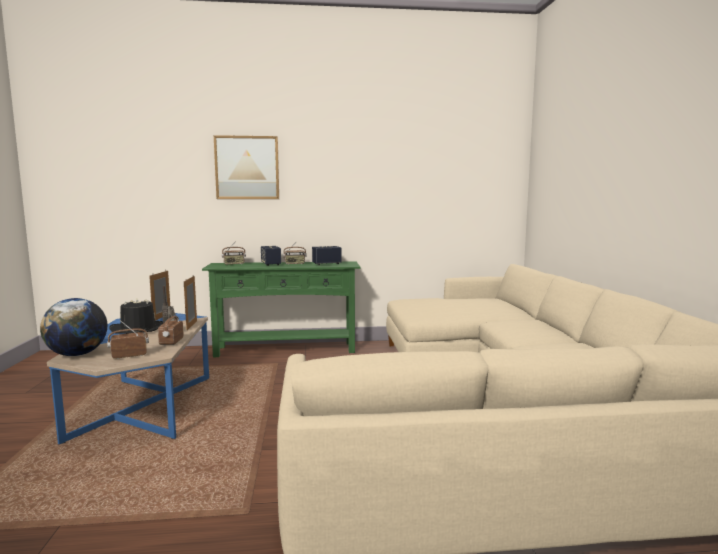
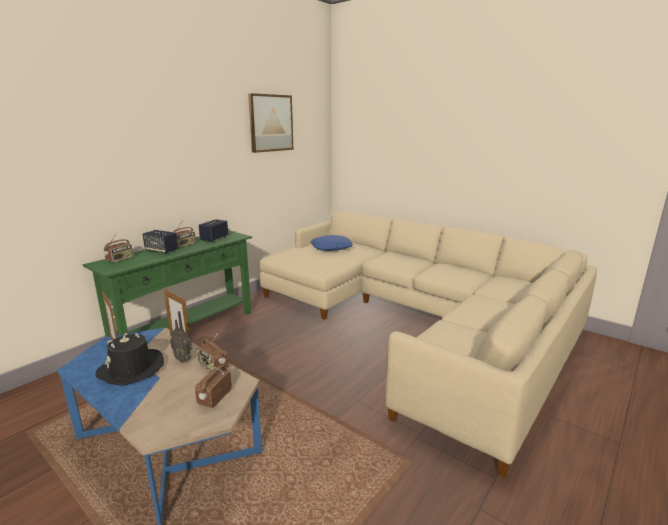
camera: 45 degrees left, 10 degrees up
globe [40,298,108,356] -> none
picture [214,135,279,199] -> picture moved to [248,93,294,153]
none -> blue pillow [311,235,353,251]

